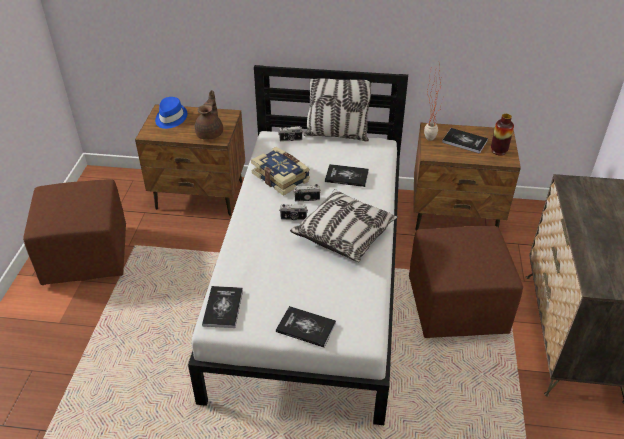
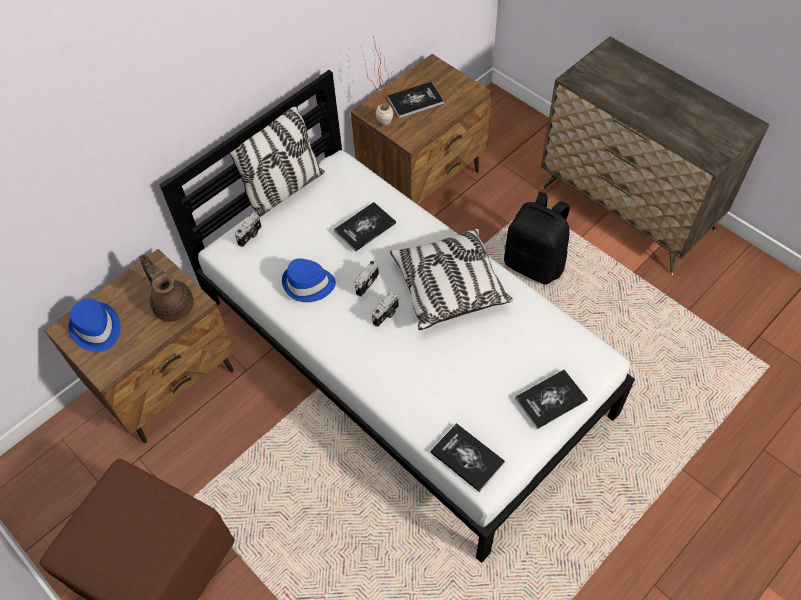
camera: 50 degrees left, 15 degrees up
book [251,147,310,196] -> blue hat [282,259,336,302]
brown ottoman [409,226,523,338] -> black backpack [504,192,570,284]
vase [491,114,514,155] -> none

